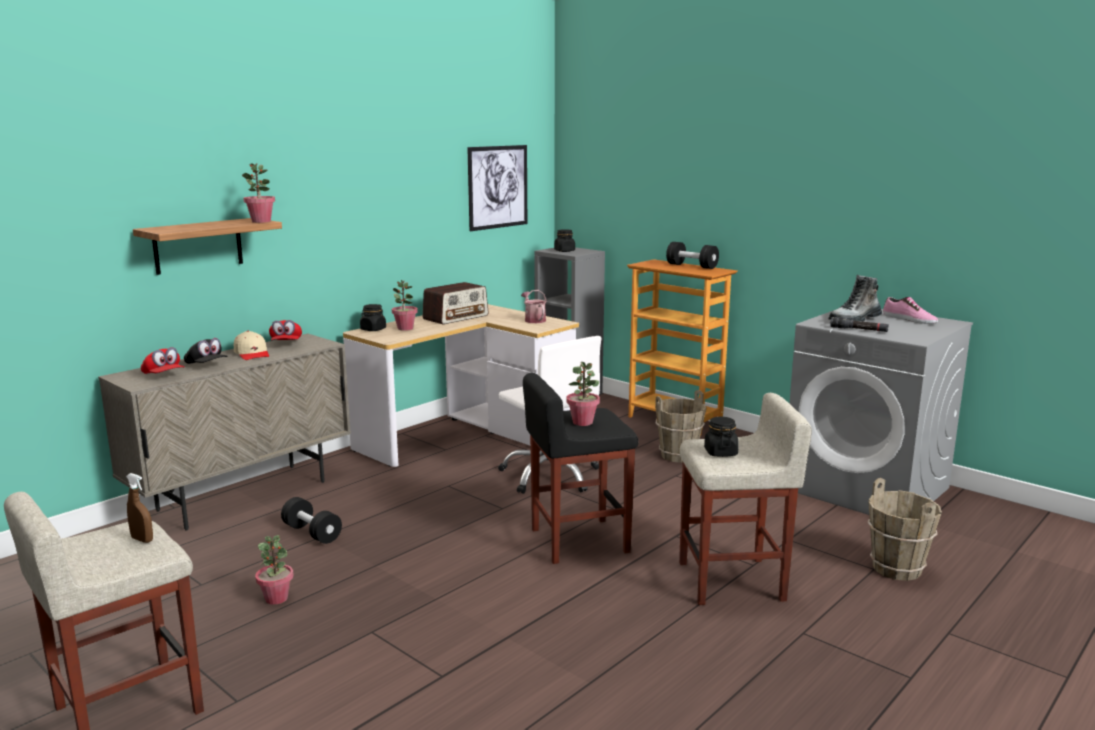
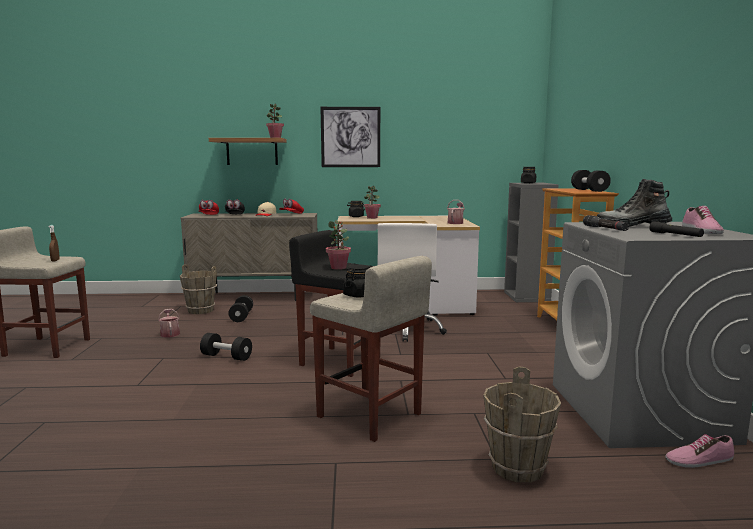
camera: 45 degrees right, 5 degrees down
potted plant [255,535,294,605] -> watering can [158,309,180,338]
radio [423,282,489,324] -> none
picture [467,145,527,231] -> picture moved to [320,107,380,167]
brown bucket [655,390,707,463] -> brown bucket moved to [179,264,217,314]
none -> black dumbbell [200,333,252,361]
none -> black flashlight [649,221,704,237]
none -> shoe [665,434,734,468]

